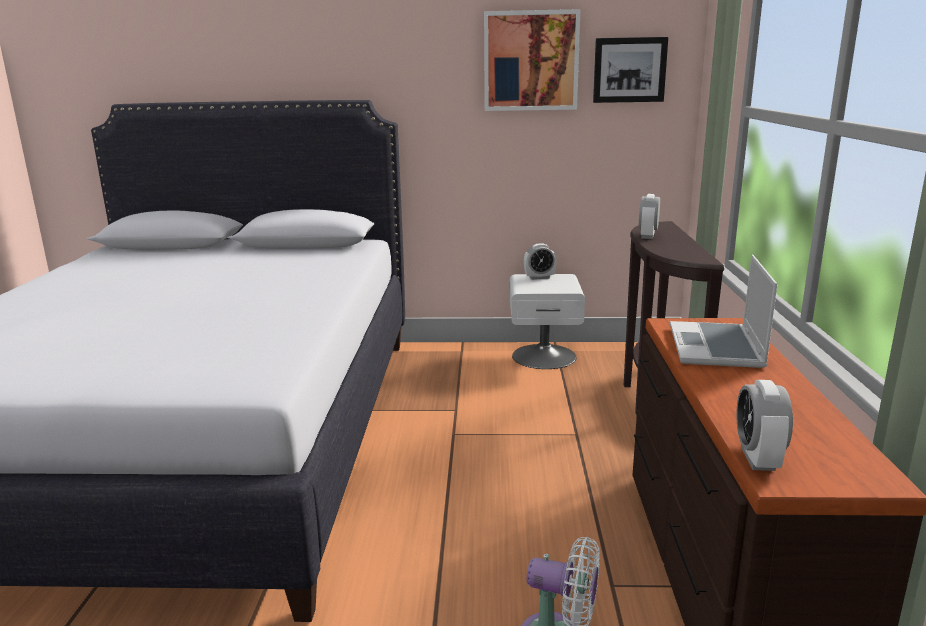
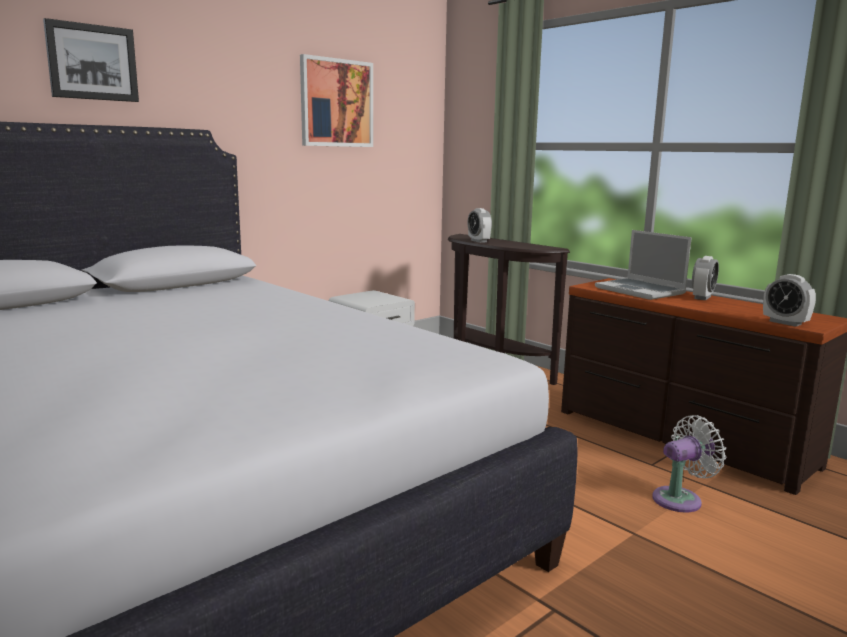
camera: 45 degrees left, 5 degrees down
alarm clock [524,243,556,280] -> alarm clock moved to [692,256,719,300]
picture [593,37,668,103] -> picture moved to [43,18,139,102]

